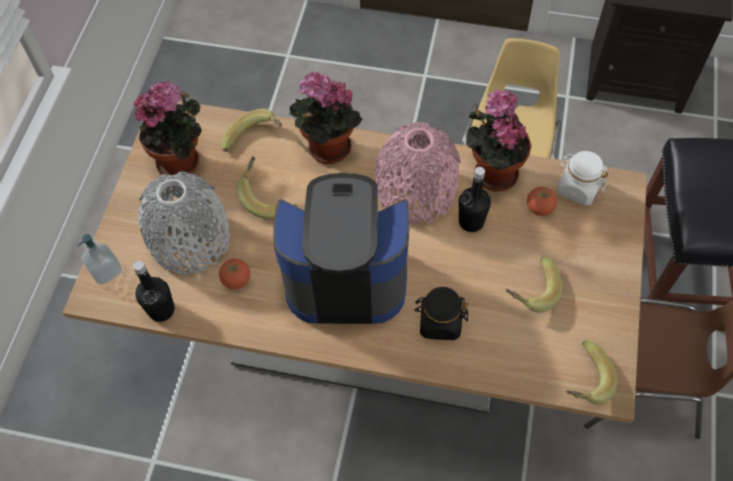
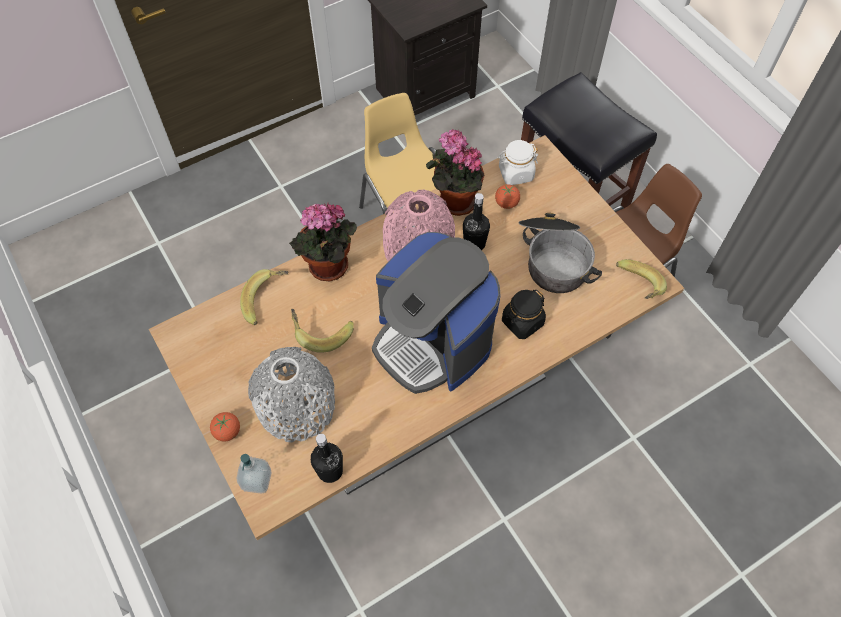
camera: 45 degrees left, 0 degrees up
potted plant [133,81,202,176] -> none
tomato [219,259,250,289] -> tomato moved to [210,412,240,441]
coffee machine [273,173,410,324] -> coffee machine turned 90 degrees counterclockwise [372,232,500,394]
banana [506,257,562,313] -> cooking pot [518,213,602,293]

